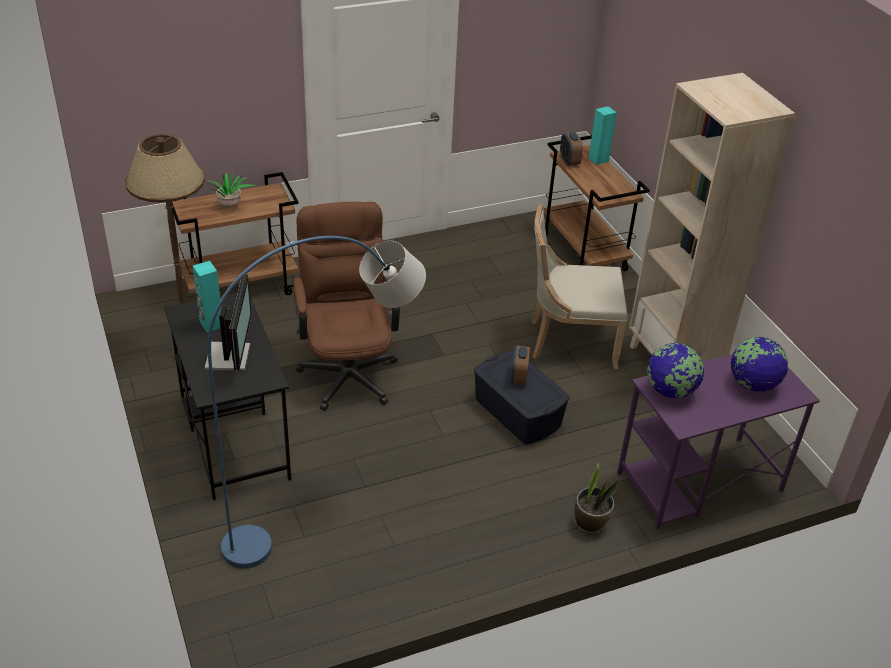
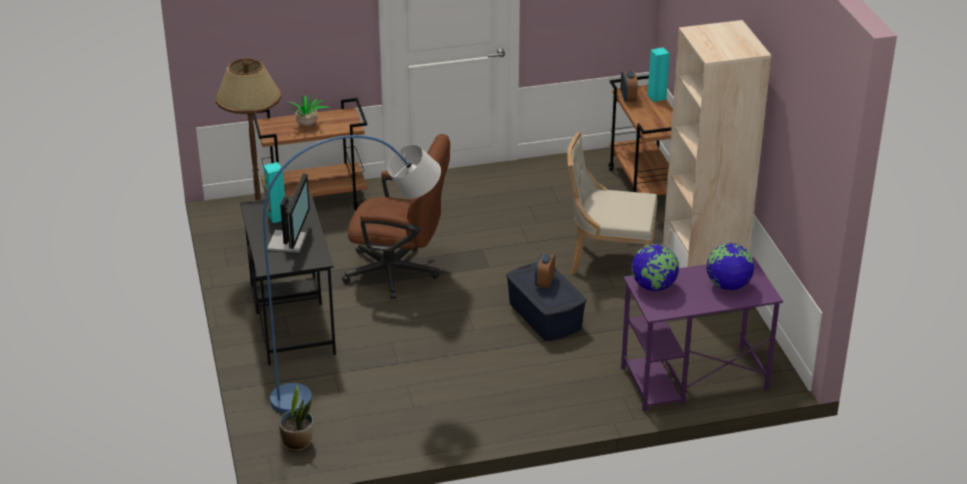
camera: 10 degrees right, 5 degrees down
brown office chair [292,202,400,411] -> brown office chair turned 105 degrees clockwise [342,134,450,299]
potted plant [574,463,619,534] -> potted plant moved to [279,385,313,452]

